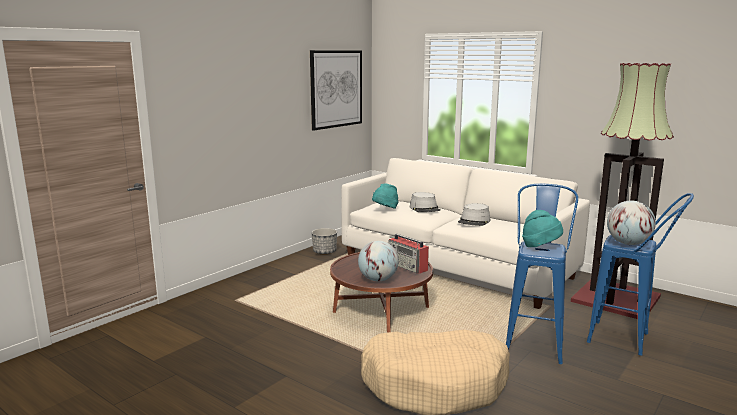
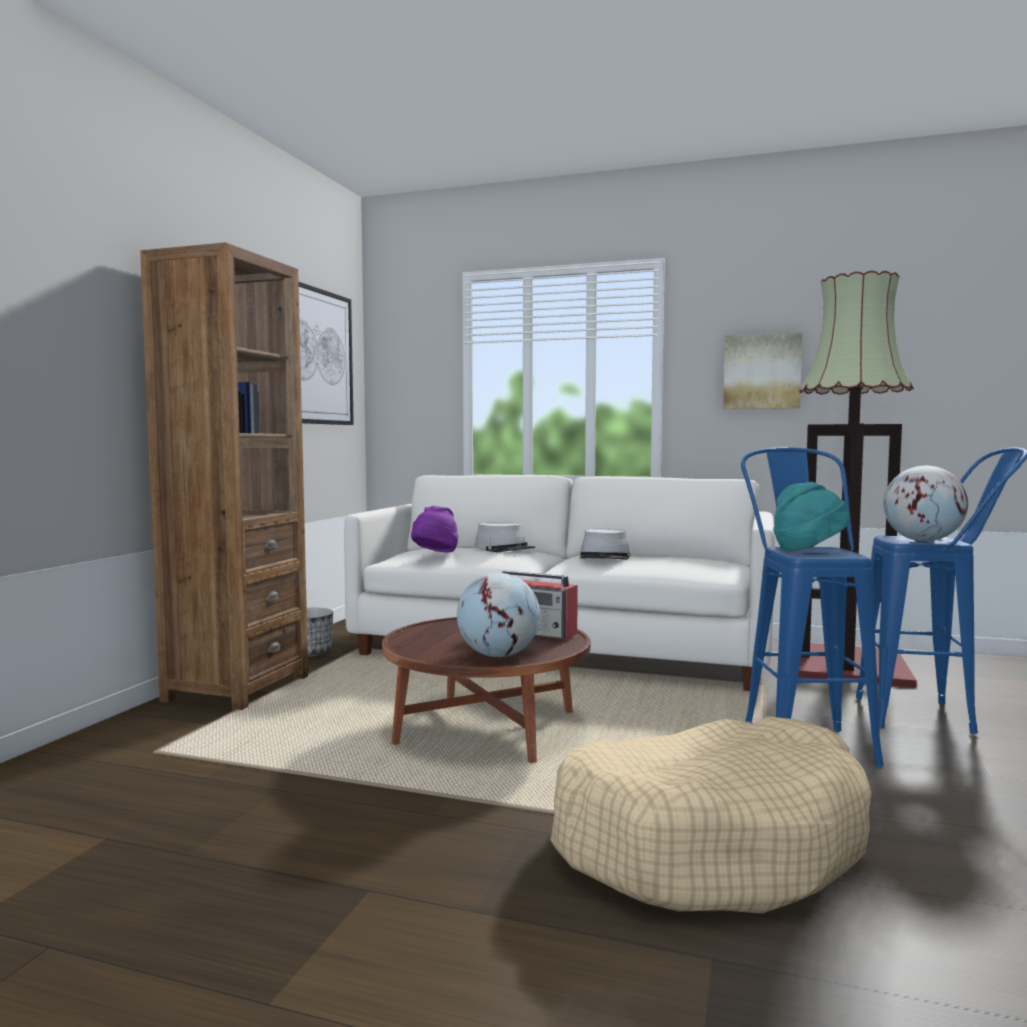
camera: 20 degrees left, 10 degrees down
turquoise hat [372,183,399,209] -> purple hat [411,506,458,552]
none -> brown bookcase [140,242,308,711]
none -> picture [723,332,802,409]

